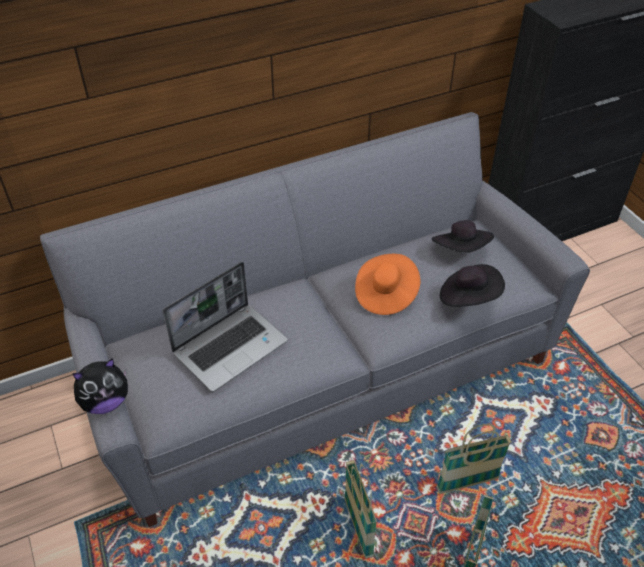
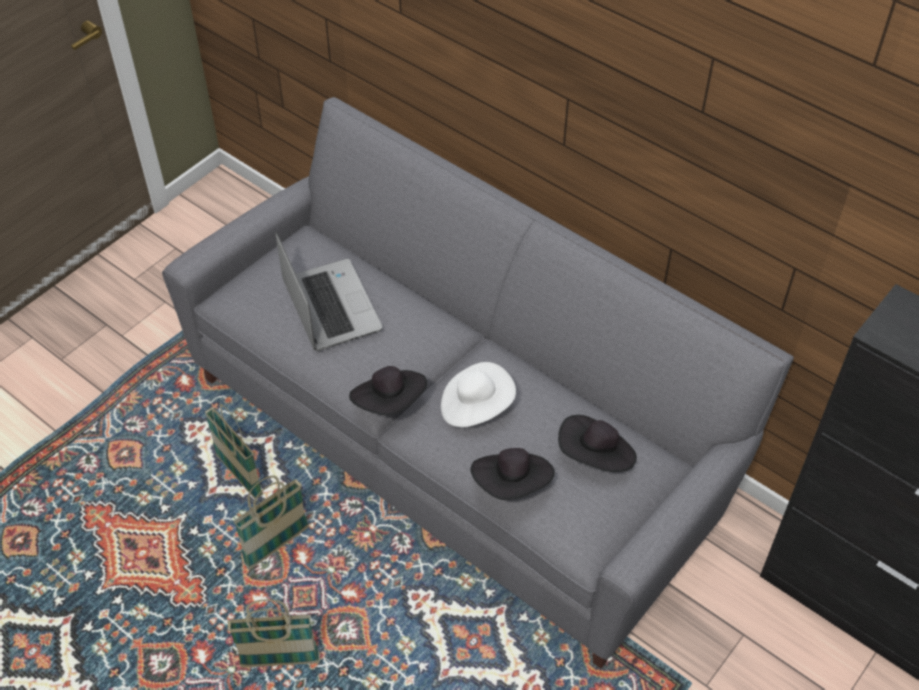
camera: 65 degrees right, 5 degrees up
plush toy [73,358,128,414] -> none
laptop [163,262,288,392] -> laptop turned 135 degrees counterclockwise [276,232,383,351]
orange hat [355,254,420,315] -> white hat [441,362,516,427]
basket [436,424,511,494] -> basket moved to [205,404,263,499]
none -> black hat [349,366,427,415]

